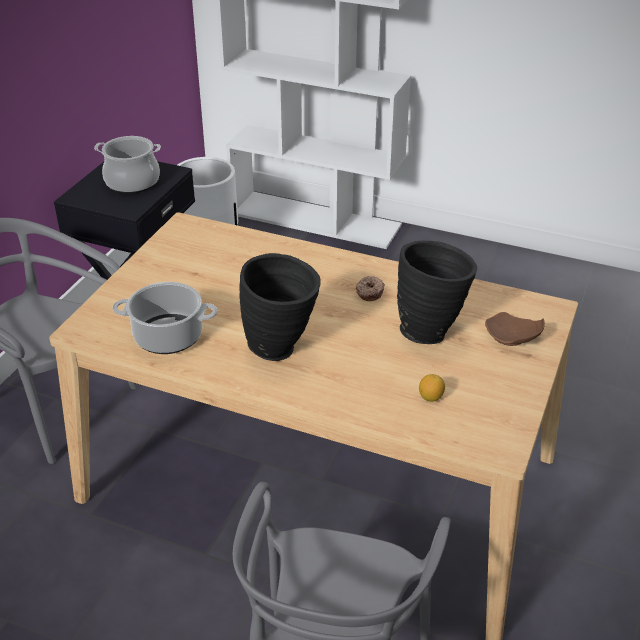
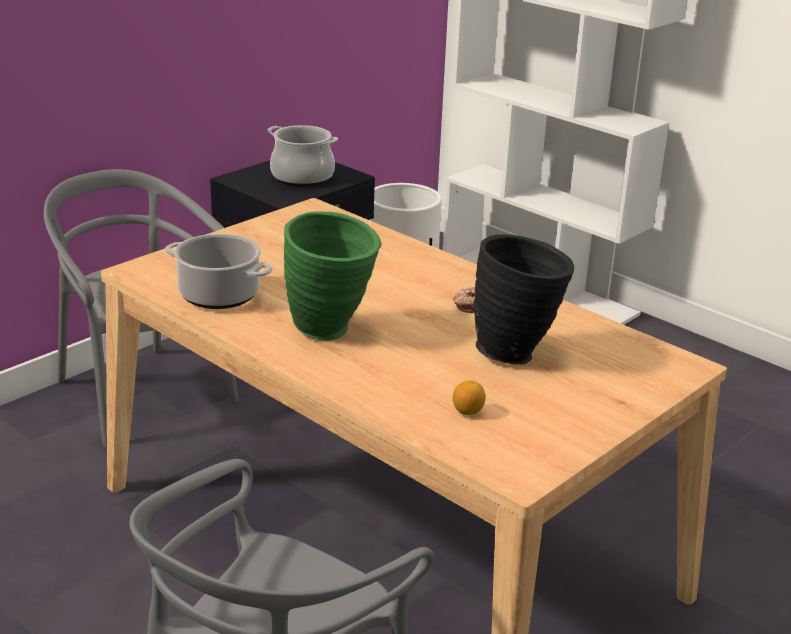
camera: 20 degrees right, 10 degrees down
black vase [240,253,321,361] -> green vase [284,211,381,340]
brown plate [485,312,545,346] -> none

